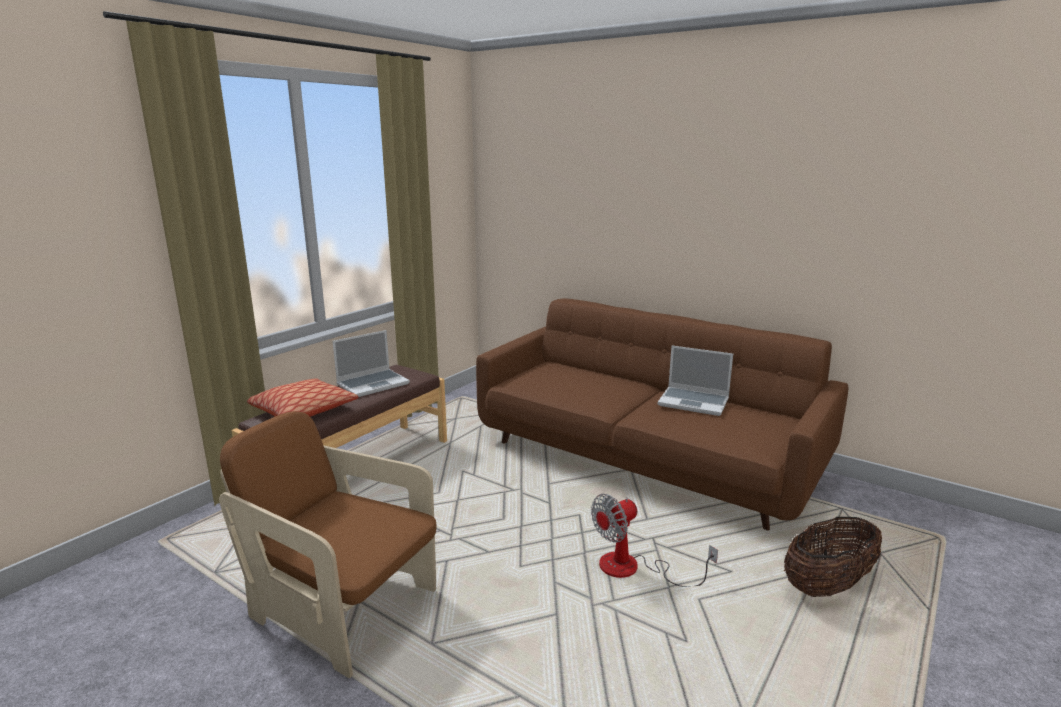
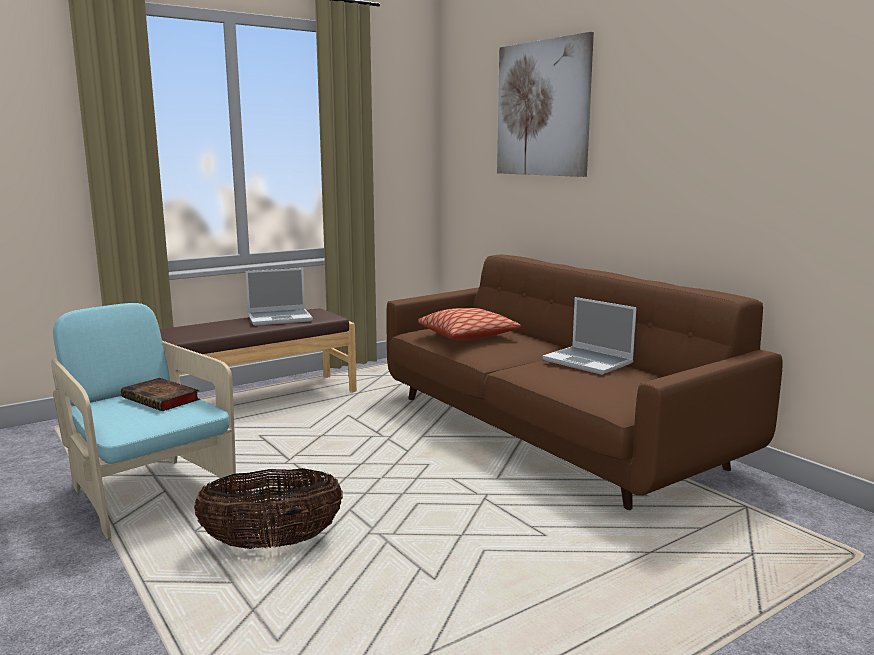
camera: 20 degrees right, 5 degrees down
brown armchair [219,411,436,678] -> turquoise armchair [51,303,236,540]
pillow [247,378,358,417] -> pillow moved to [418,308,521,341]
fan [591,494,718,587] -> none
basket [784,517,882,597] -> basket moved to [194,468,343,549]
none -> book [121,378,200,411]
none -> picture [497,32,594,177]

